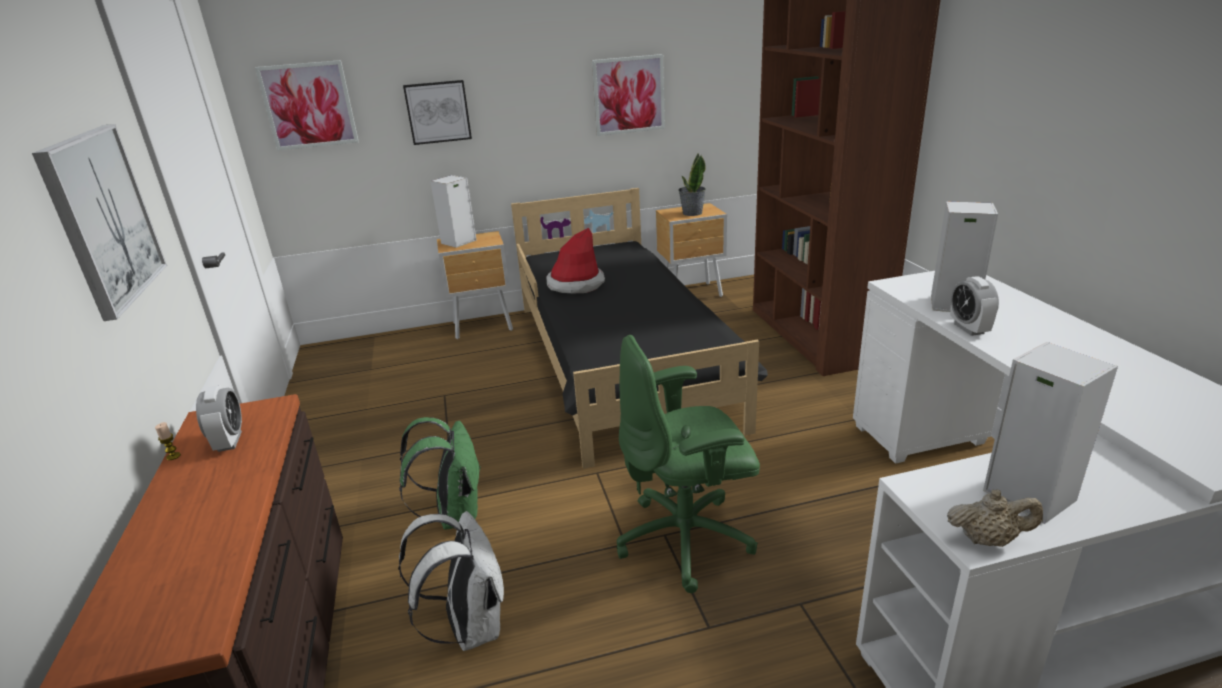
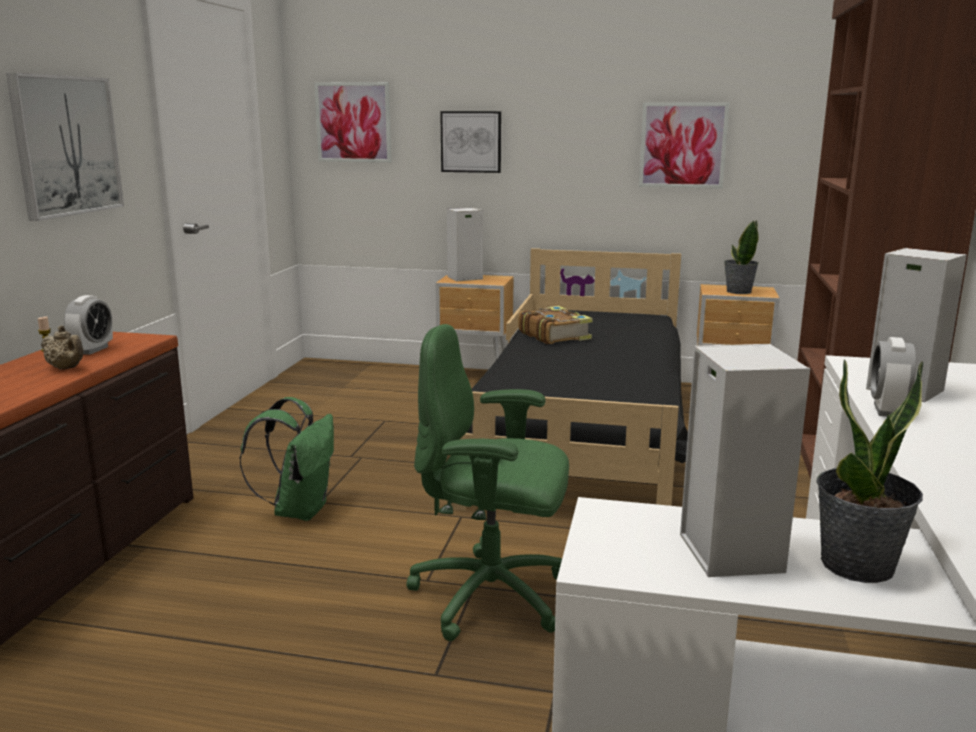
camera: 25 degrees right, 10 degrees down
white backpack [398,511,504,651] -> none
hat [546,228,605,293] -> book [518,306,593,344]
beige teapot [947,489,1043,547] -> beige teapot moved to [41,326,83,370]
none -> potted plant [817,360,923,583]

